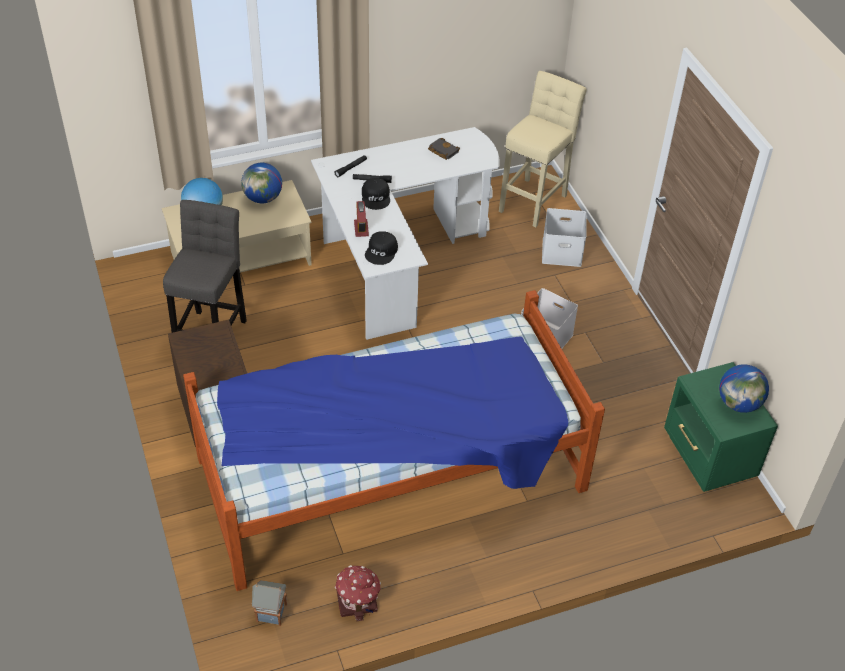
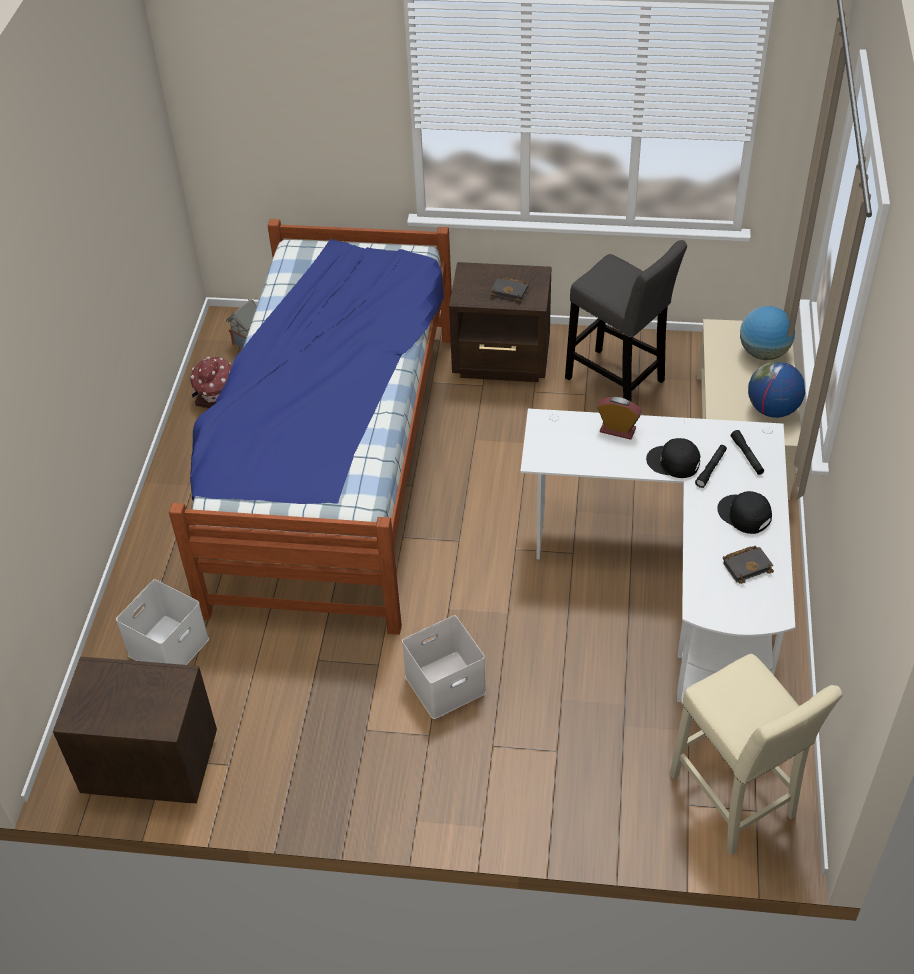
camera: 120 degrees right, 0 degrees up
black cap [365,231,398,265] -> black cap moved to [717,491,772,534]
white storage box [542,208,587,267] -> white storage box moved to [116,579,209,665]
green nightstand [664,362,778,492] -> brown nightstand [53,657,217,803]
globe [719,364,769,413] -> none
none -> black book [491,277,528,302]

